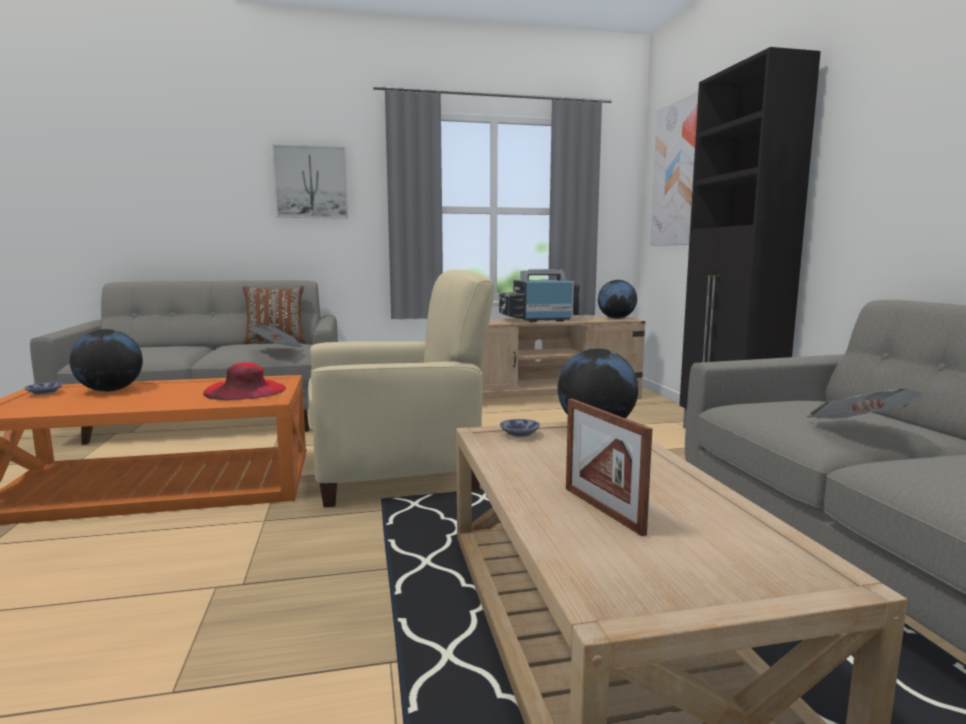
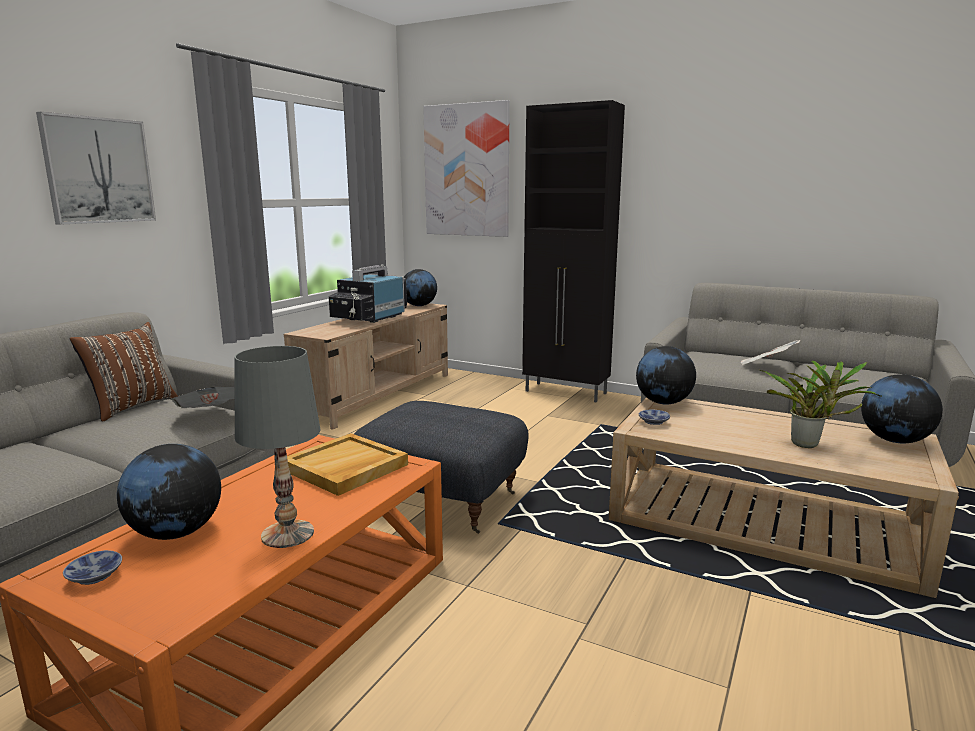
camera: 50 degrees left, 5 degrees up
red hat [203,362,286,400] -> beige tray [287,433,408,496]
beige armchair [308,270,495,508] -> grey ottoman [354,401,529,534]
picture frame [566,399,652,536] -> potted plant [759,360,882,448]
none -> grey table lamp [234,346,321,548]
none -> globe [861,374,943,443]

